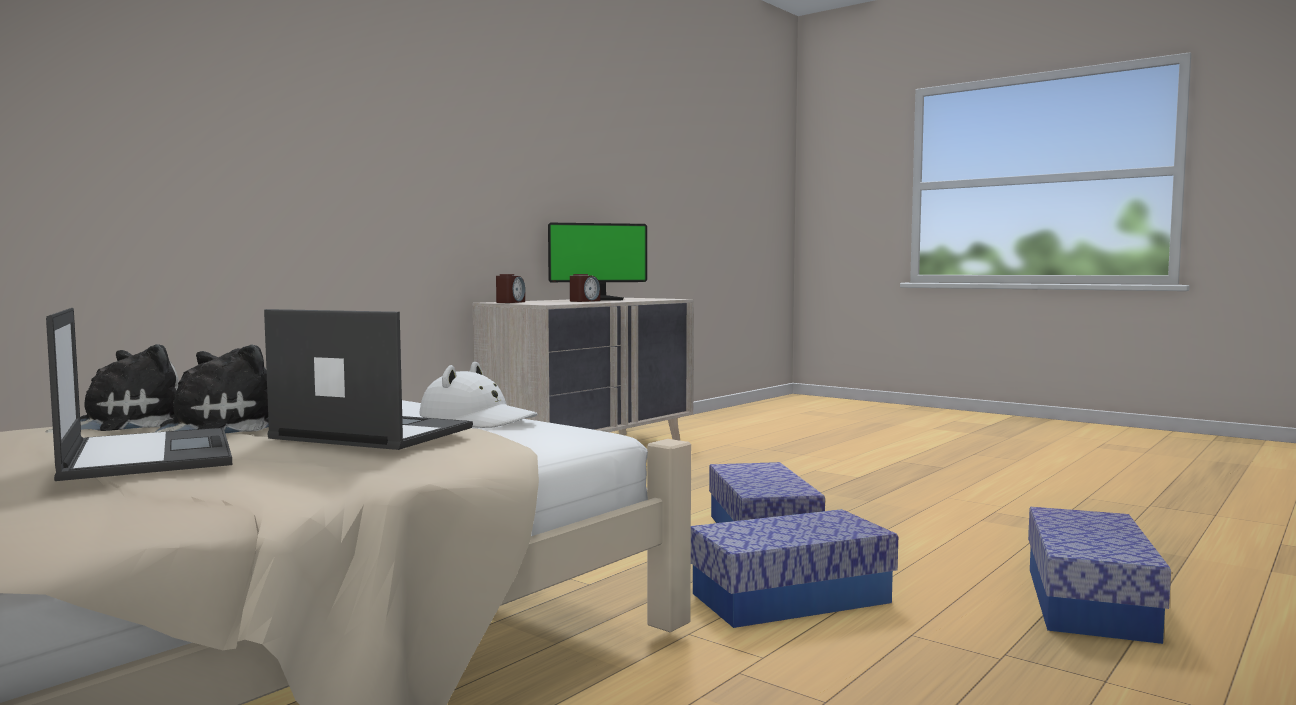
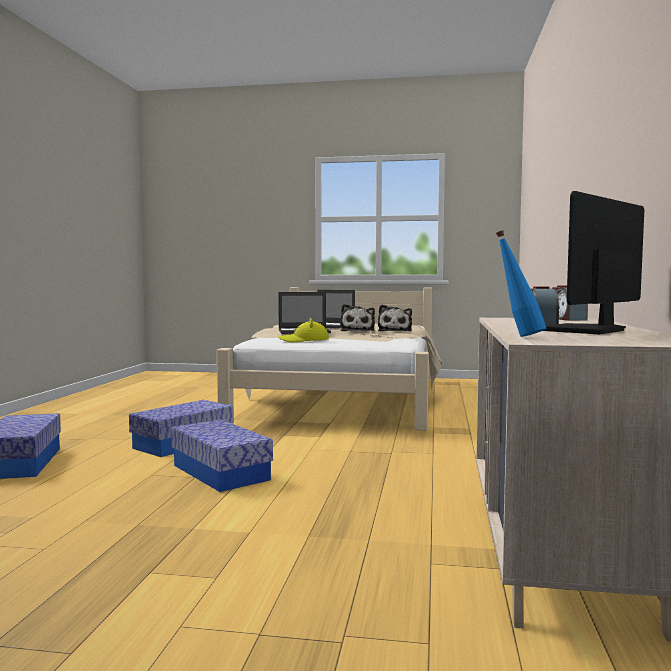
camera: 150 degrees right, 0 degrees up
white hat [419,361,538,428] -> yellow hat [278,318,329,342]
none -> blue bottle [496,231,547,337]

